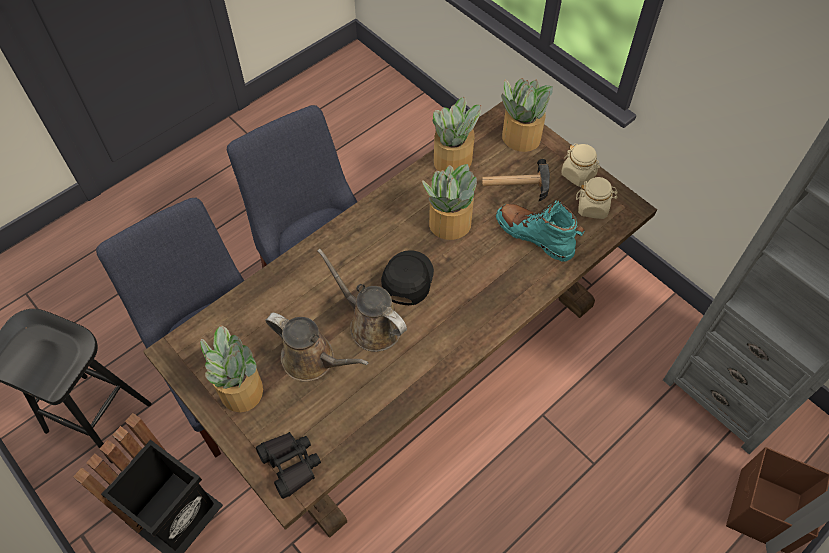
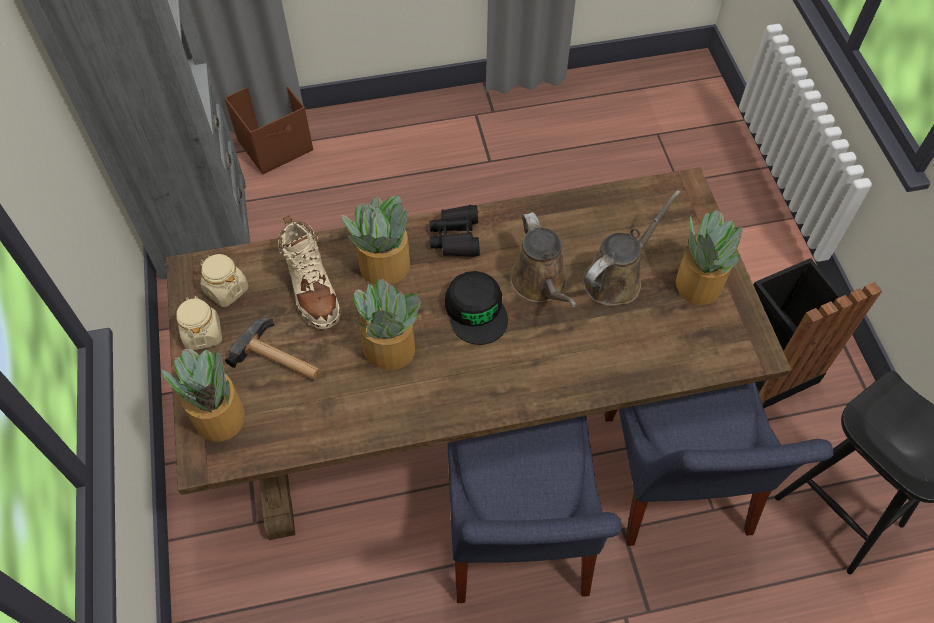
camera: 150 degrees left, 0 degrees up
black binoculars [256,432,321,499] -> black binoculars moved to [430,205,480,257]
brown watering can [265,313,369,382] -> brown watering can turned 75 degrees clockwise [583,190,681,306]
black cap [381,250,434,305] -> black cap turned 60 degrees counterclockwise [445,271,508,345]
potted plant [432,97,481,172] -> potted plant moved to [341,195,410,285]
turquoise boot [496,200,585,262] -> beige boot [278,215,341,329]

